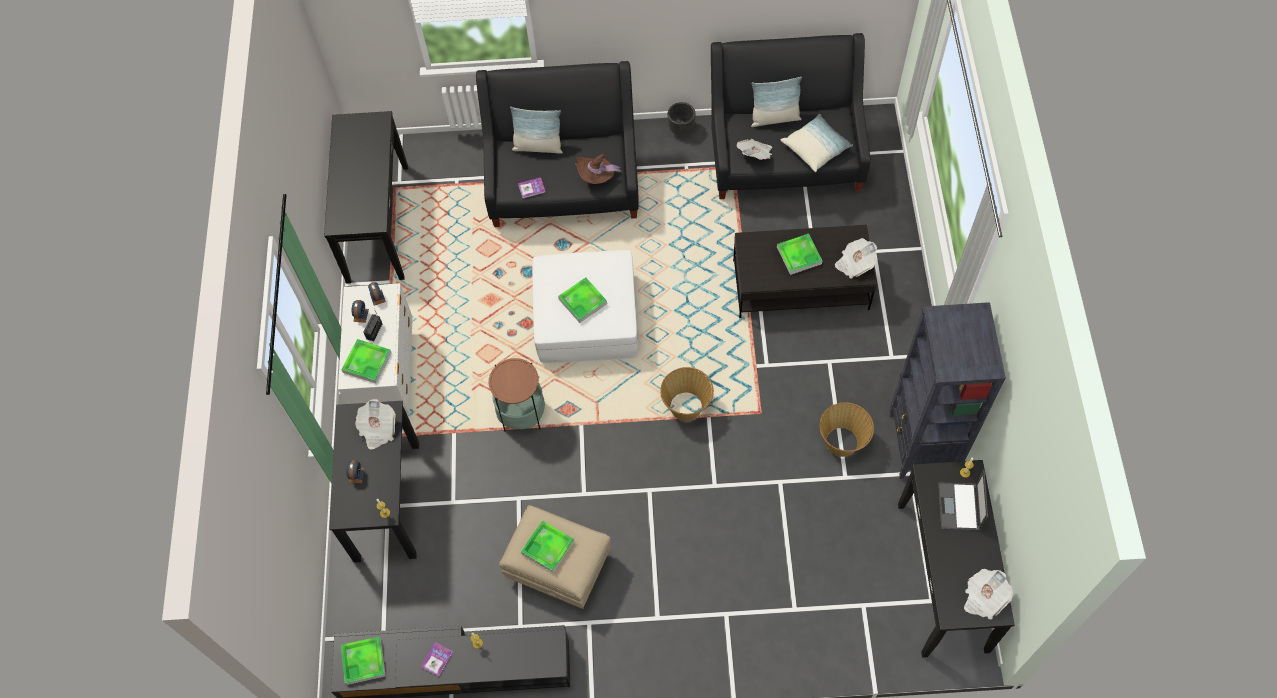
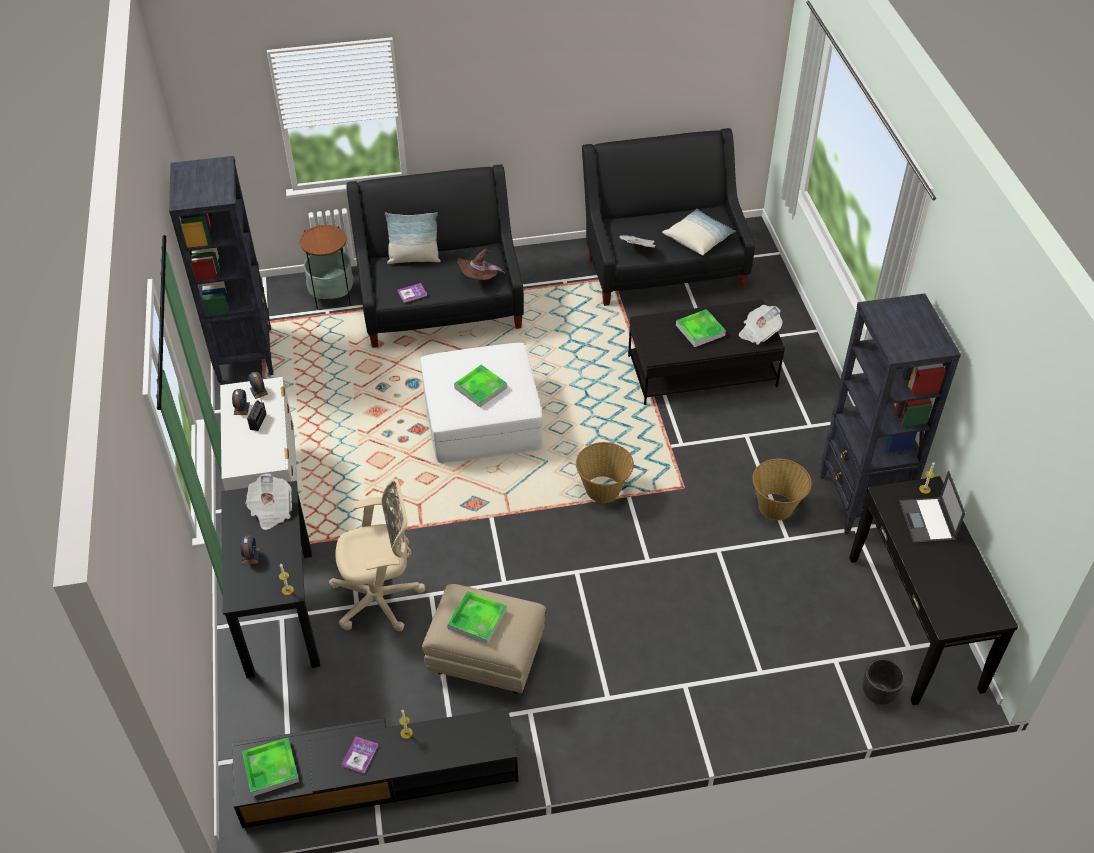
camera: 10 degrees left, 15 degrees down
black console table [324,111,408,284] -> black bookcase [169,156,274,383]
tray [341,339,392,383] -> none
side table [489,358,545,432] -> side table moved to [299,225,354,309]
black planter [668,102,695,136] -> black planter moved to [863,658,905,705]
pillow [751,77,802,127] -> none
newspaper [964,569,1013,620] -> none
none -> beige office chair [329,479,426,631]

